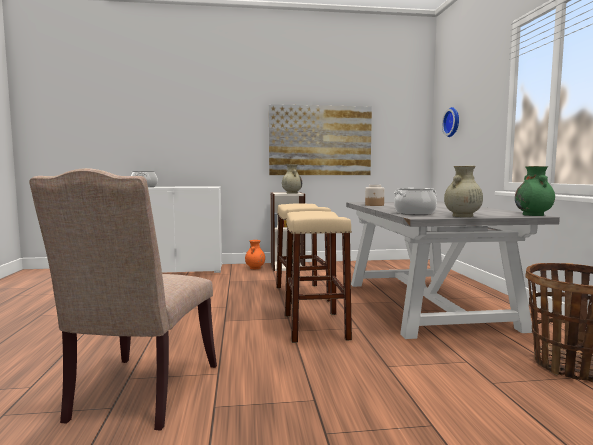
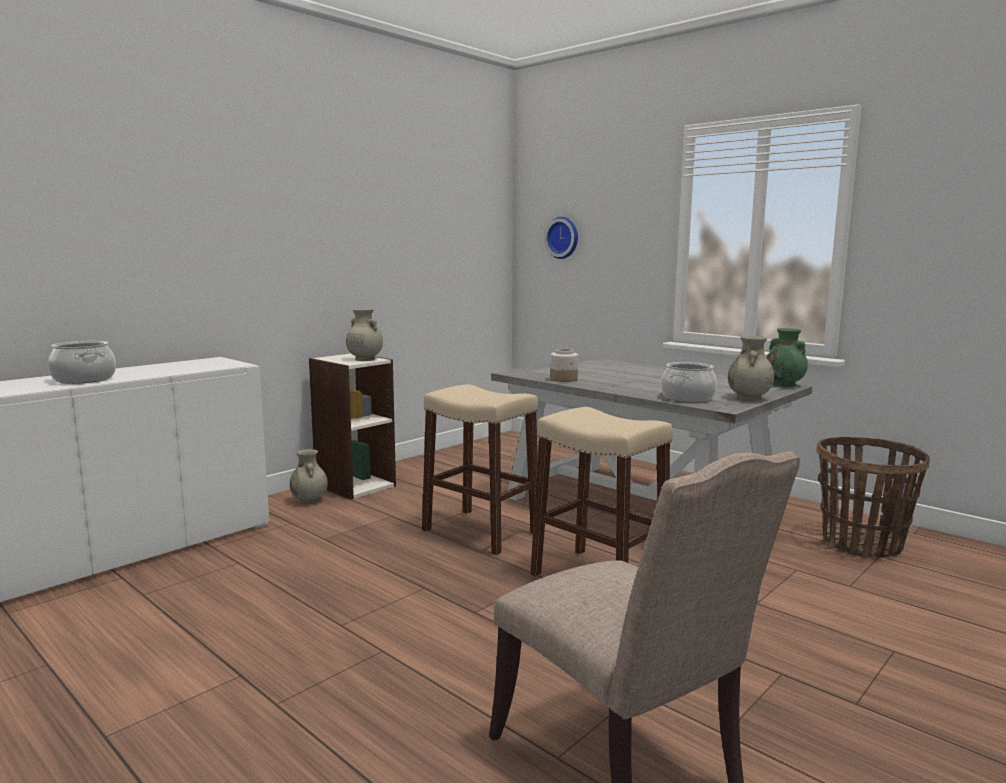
camera: 40 degrees left, 5 degrees up
orange vase [245,240,265,269] -> beige vase [290,449,328,504]
picture [269,104,372,175] -> none

